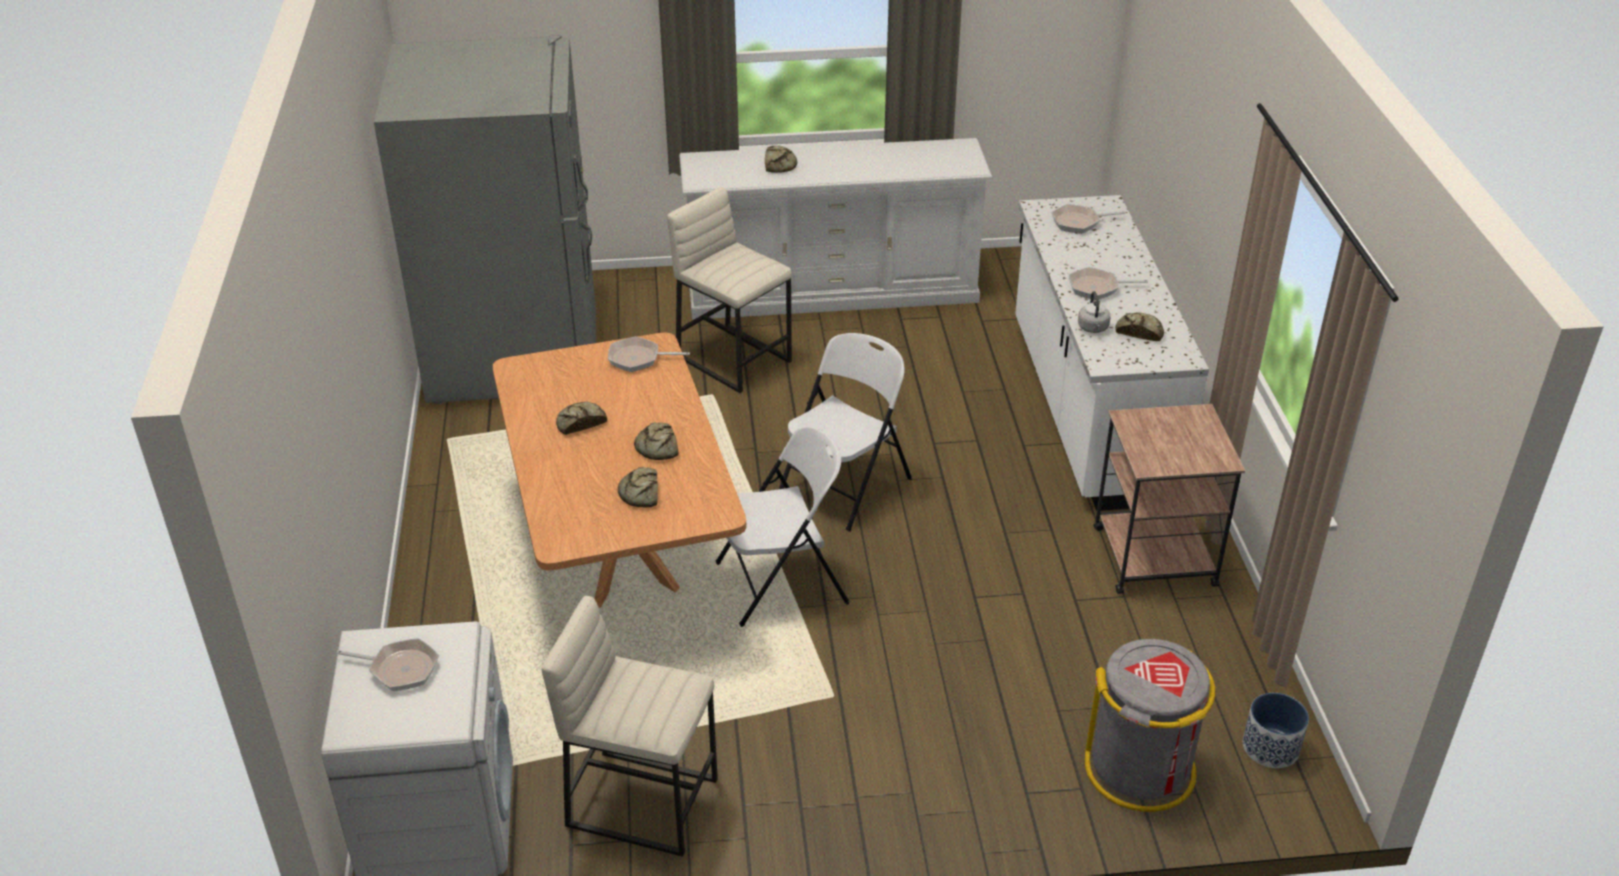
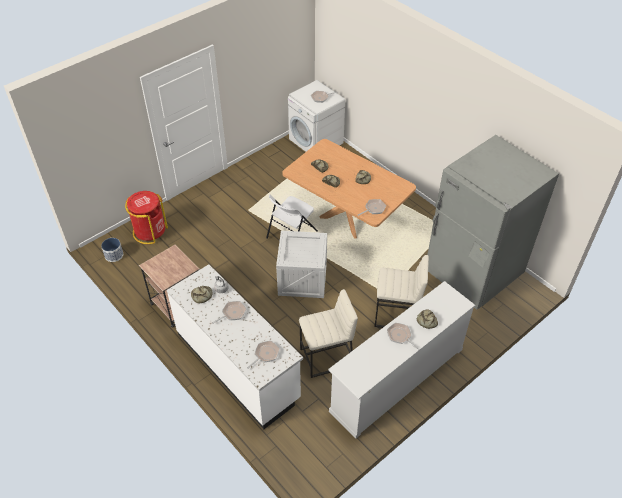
camera: 145 degrees right, 10 degrees up
beige stool [542,596,718,857] -> beige stool moved to [299,289,358,378]
white chair [779,333,912,532] -> crate [276,231,327,298]
grey trash can [1085,639,1215,812] -> red trash can [125,191,168,244]
none -> frying pan [387,323,419,350]

